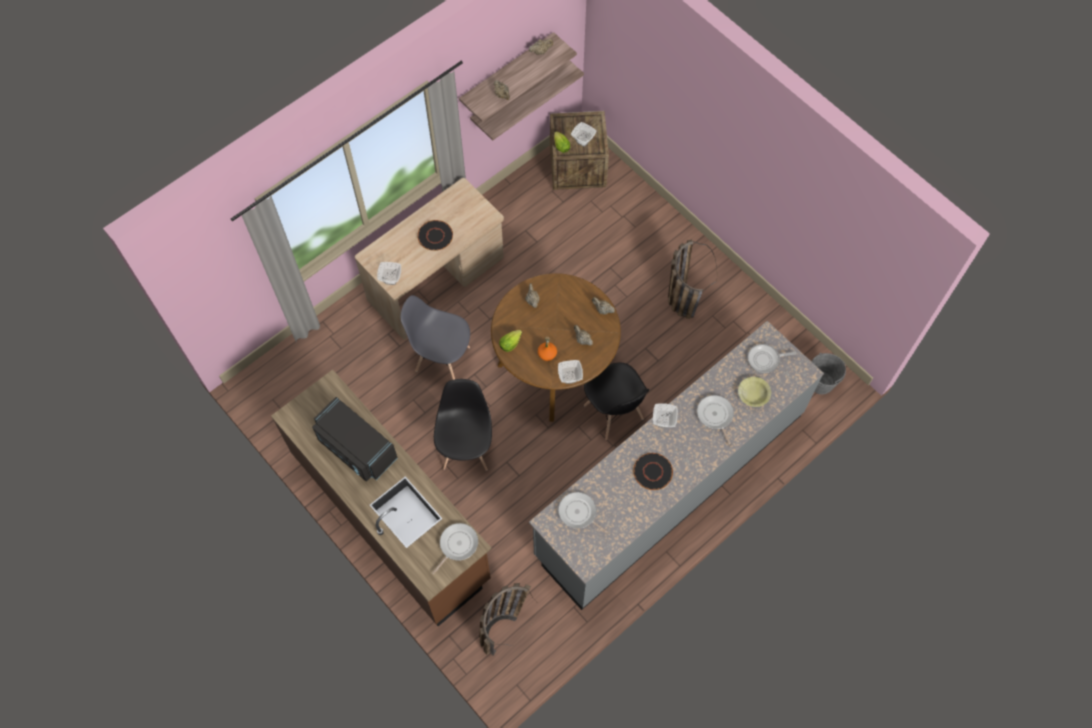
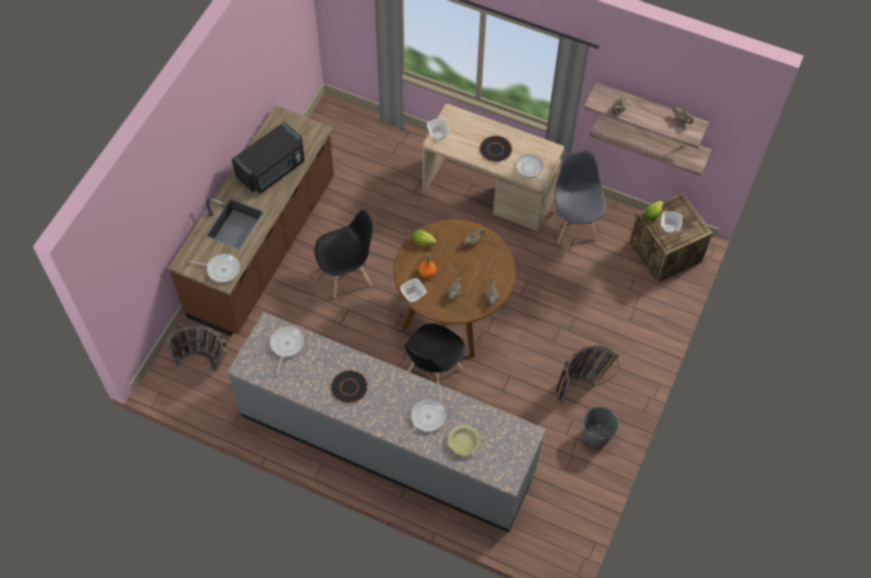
camera: 65 degrees right, 5 degrees down
black microwave [312,397,397,482] -> black microwave turned 150 degrees counterclockwise [232,122,305,194]
grey chair [401,295,470,380] -> grey chair moved to [552,150,606,243]
bowl [653,403,678,428] -> none
frying pan [748,344,796,373] -> frying pan moved to [516,155,547,186]
grey bucket [812,353,846,394] -> grey bucket moved to [583,407,619,448]

